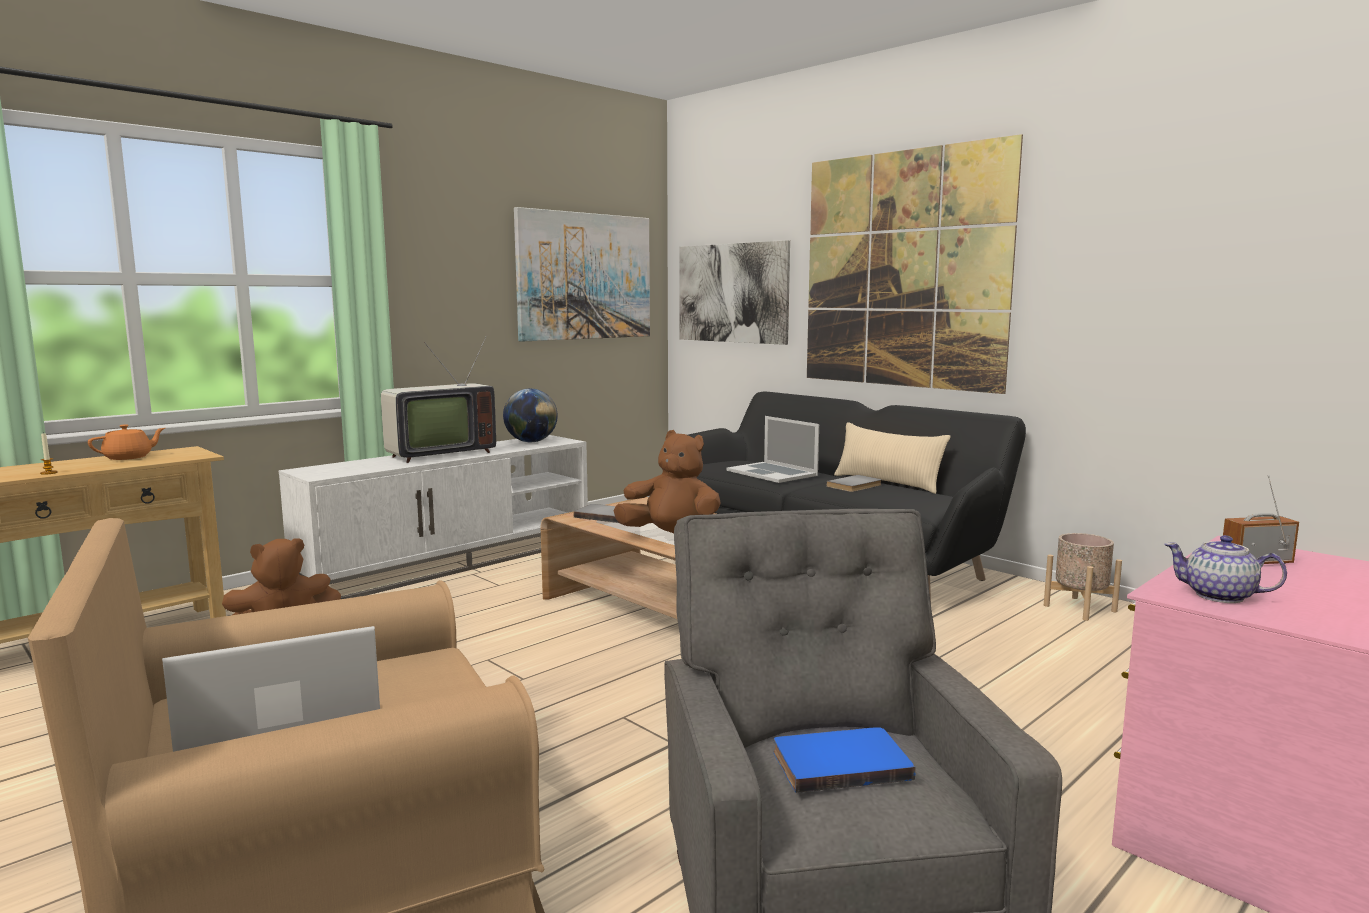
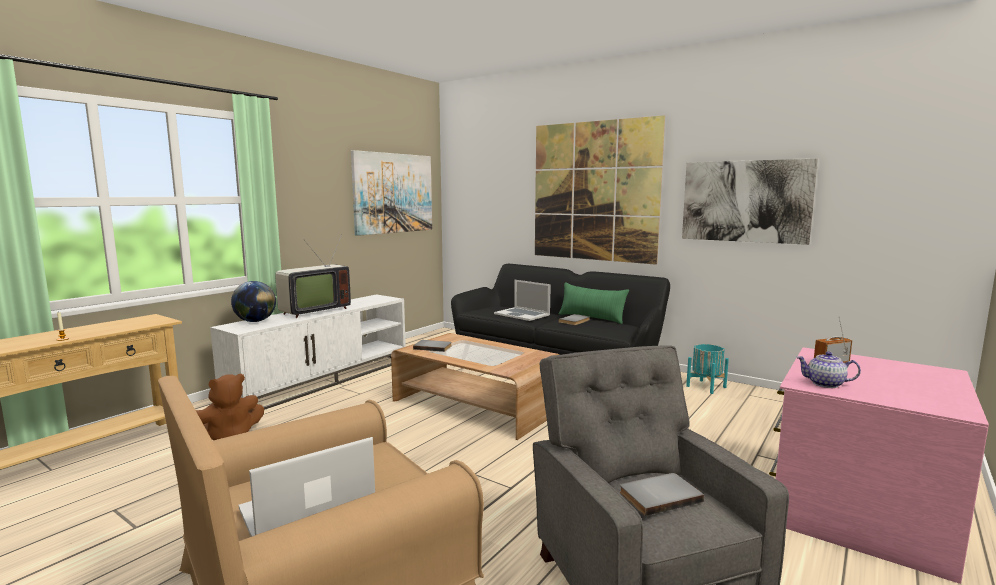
camera: 10 degrees left, 0 degrees up
orange teapot [88,424,165,460] -> none
globe [503,389,558,442] -> globe moved to [231,281,276,322]
brown plush toy [613,430,721,533] -> none
picture [680,240,790,345] -> picture moved to [682,158,818,245]
blue book [773,727,915,793] -> grey book [620,473,704,516]
beige pillow [834,422,951,494] -> green pillow [559,282,629,324]
beige planter [1044,533,1122,621] -> turquoise planter [686,344,729,394]

